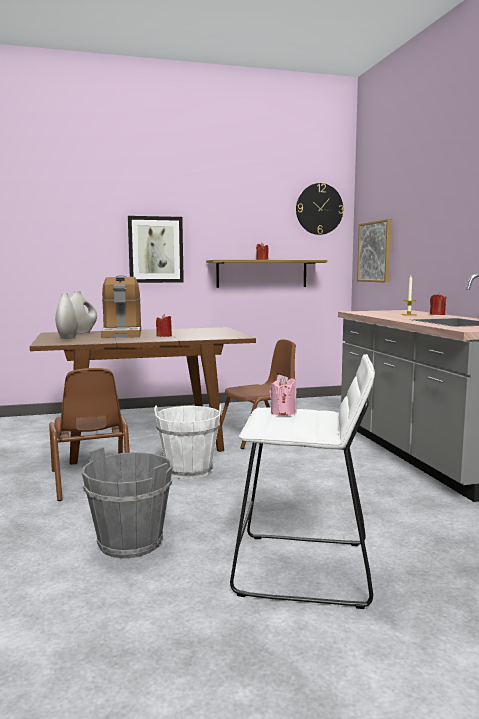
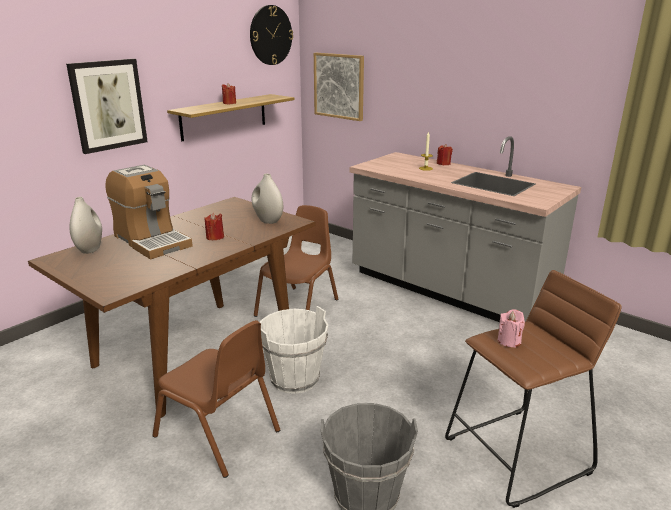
camera: 35 degrees left, 15 degrees up
white vase [55,293,78,339] -> white vase moved to [251,174,283,224]
white stool [230,354,375,609] -> brown stool [445,270,622,508]

